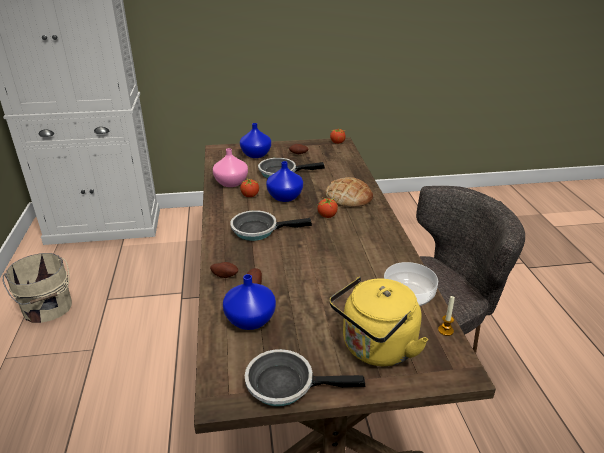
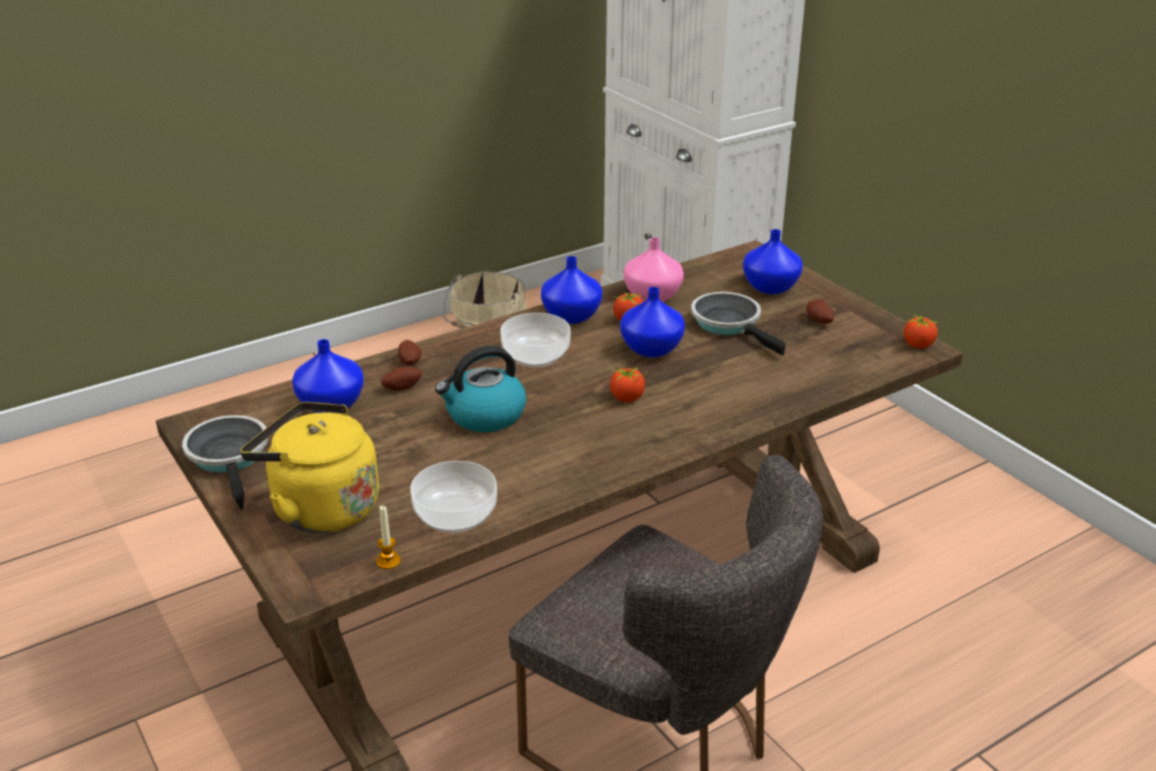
camera: 65 degrees right, 0 degrees up
frying pan [230,210,312,241] -> bowl [500,313,571,367]
bread [326,177,373,207] -> none
none -> kettle [435,346,526,432]
none -> blue vase [541,256,602,324]

